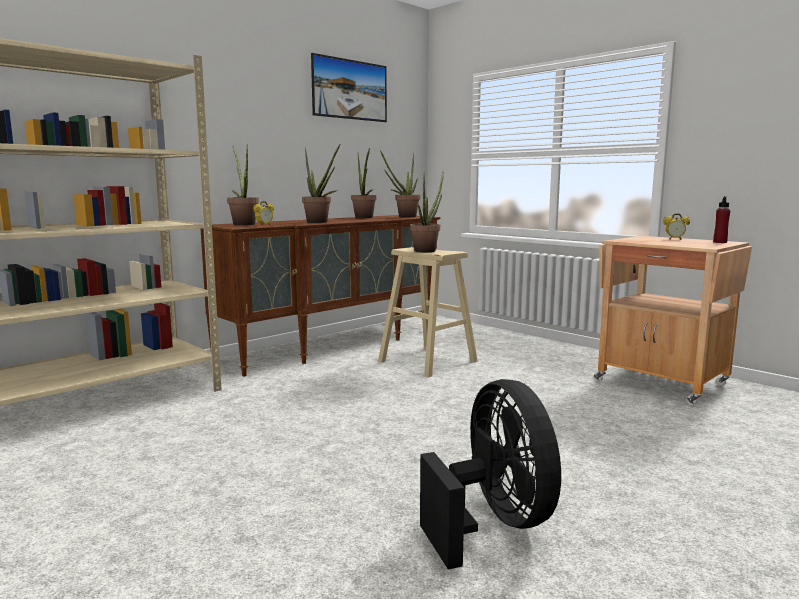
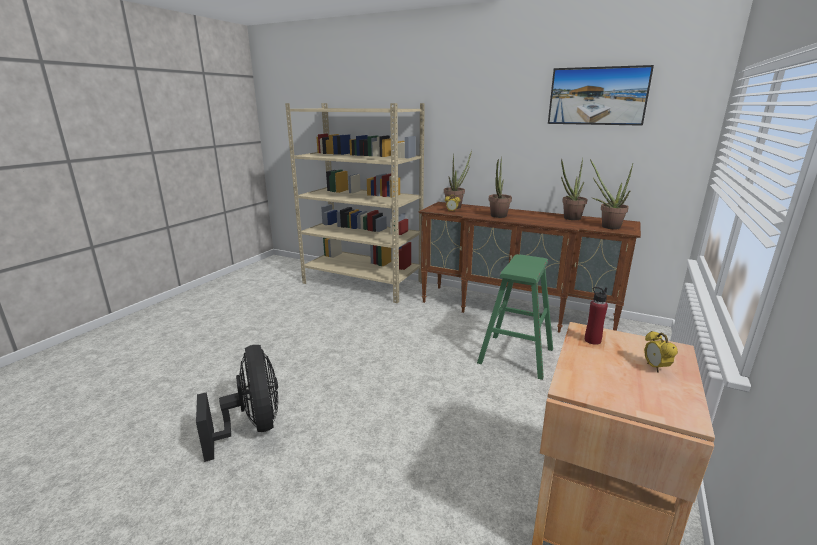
camera: 70 degrees right, 10 degrees up
beige stool [378,247,478,377] -> green stool [477,254,553,380]
potted plant [410,171,444,252] -> none
black fan [420,379,561,570] -> black fan turned 75 degrees counterclockwise [196,345,278,462]
red bottle [713,196,730,243] -> red bottle moved to [585,287,608,345]

